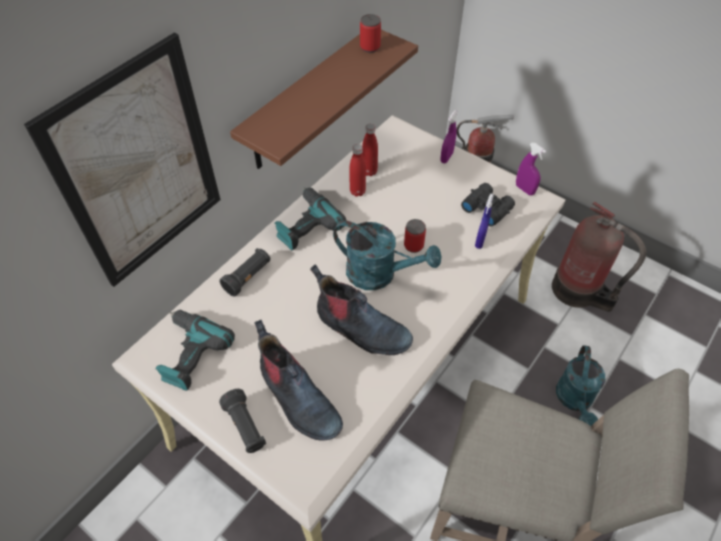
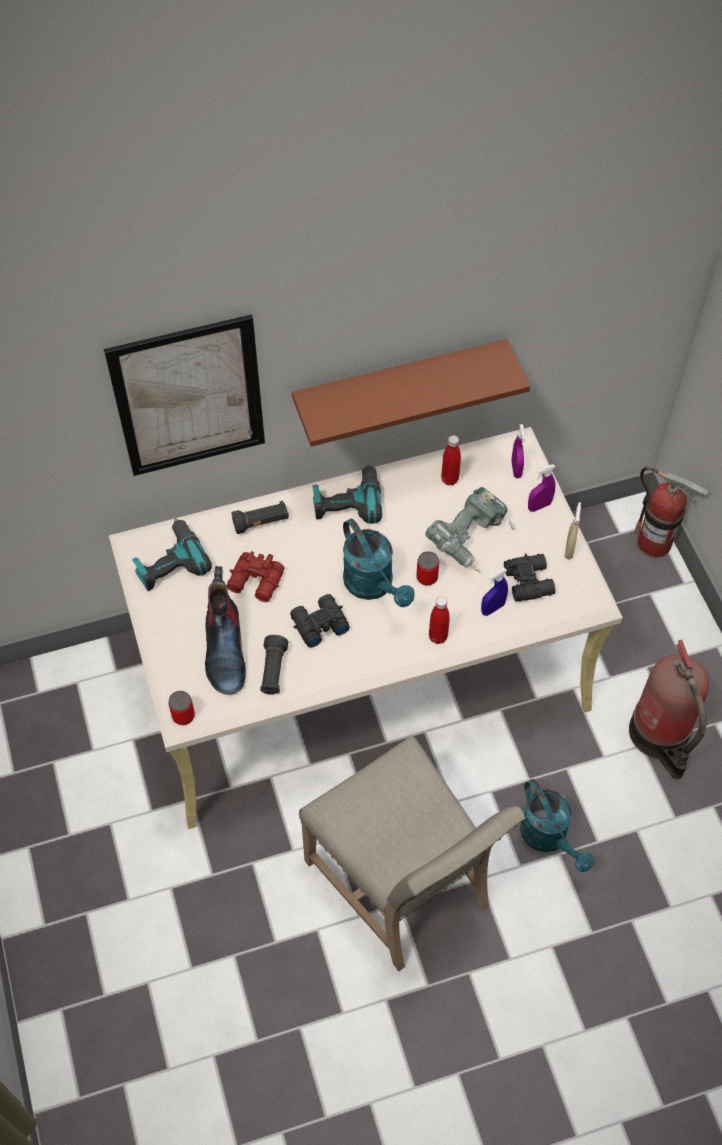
camera: 35 degrees right, 5 degrees up
black flashlight [219,389,266,453] -> black flashlight moved to [260,635,288,695]
boot [310,264,413,355] -> black binoculars [290,594,350,648]
red bottle [349,144,366,197] -> red bottle moved to [429,596,450,644]
can [360,14,381,53] -> can moved to [169,691,195,725]
purple spray bottle [516,143,546,195] -> purple spray bottle moved to [511,424,525,478]
turquoise watering can [556,345,605,426] -> turquoise watering can turned 75 degrees counterclockwise [520,779,594,872]
none -> red binoculars [227,551,284,602]
none -> power drill [426,487,515,573]
none -> beige spray bottle [565,502,581,559]

